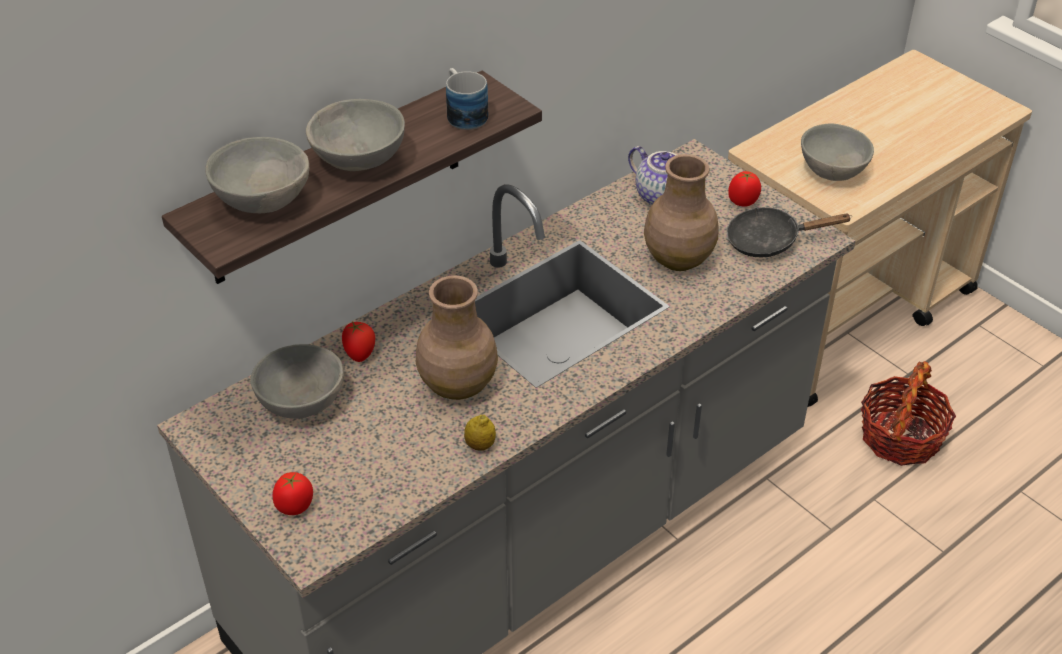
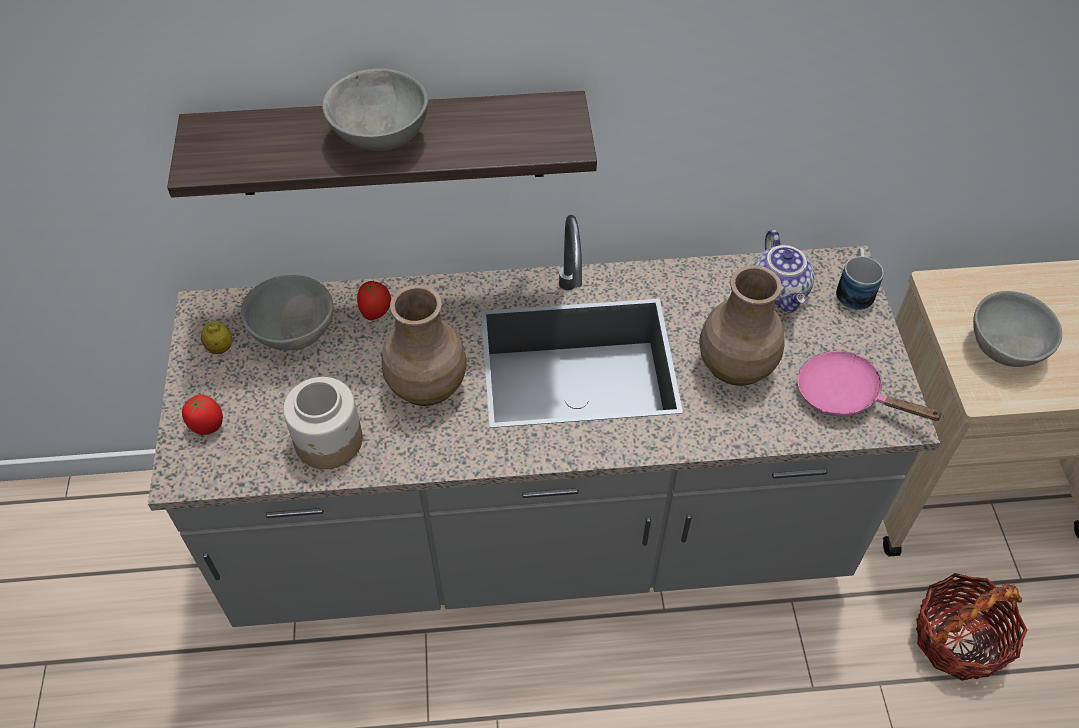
camera: 35 degrees right, 10 degrees up
grey bowl [205,137,309,213] -> none
mug [446,68,488,130] -> mug moved to [836,247,884,310]
lemon [464,415,496,451] -> lemon moved to [201,321,232,354]
black frying pan [726,207,852,257] -> pink frying pan [797,351,944,421]
tomato [728,171,761,207] -> none
none -> jar [283,377,363,469]

